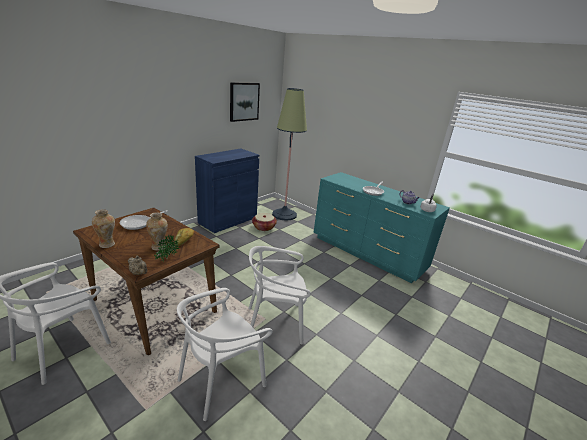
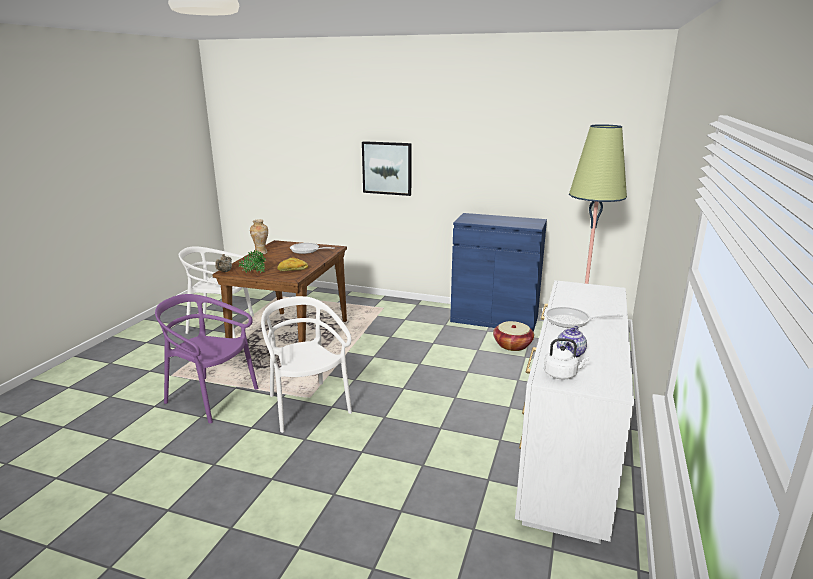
camera: 70 degrees right, 5 degrees down
vase [146,212,168,251] -> none
white chair [177,288,273,421] -> purple chair [155,294,258,424]
picture [230,82,260,122] -> picture moved to [362,141,412,196]
turquoise dresser [314,172,450,283] -> white dresser [515,280,634,544]

